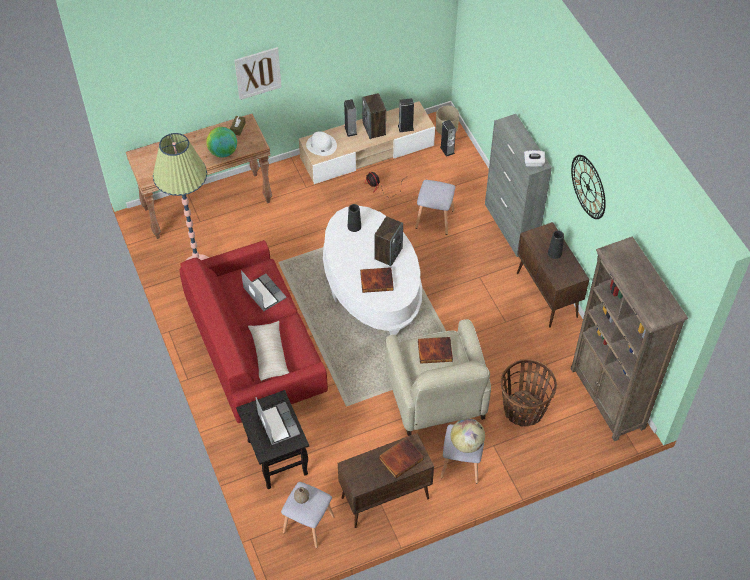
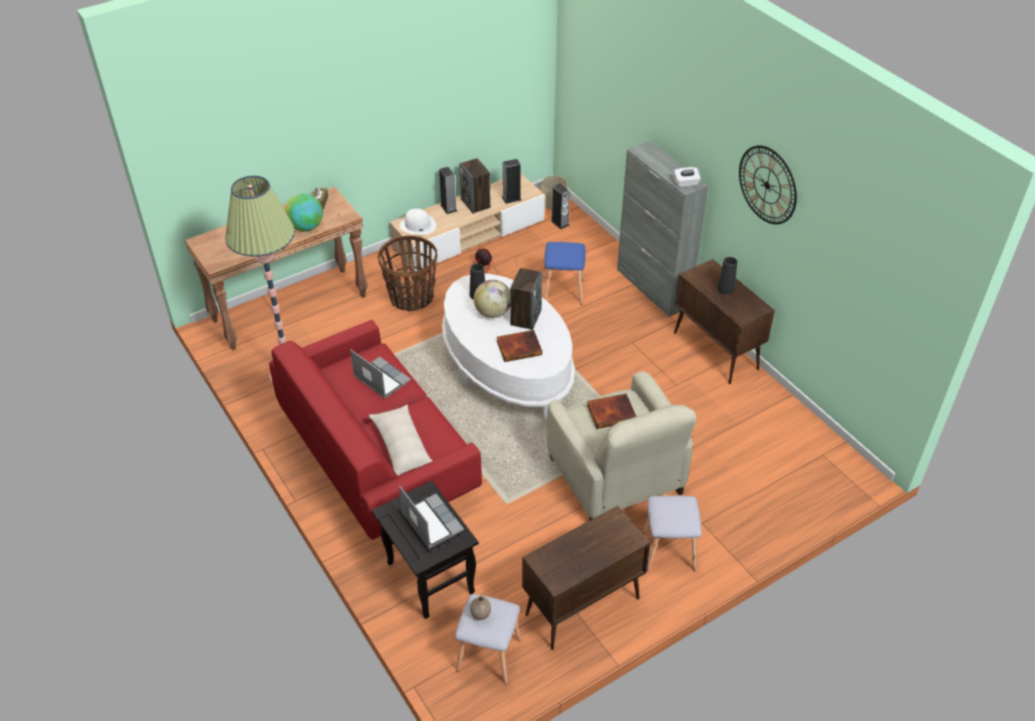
camera: 10 degrees left, 10 degrees down
picture [234,47,282,100] -> none
book [379,437,424,478] -> none
grey stool [415,180,455,235] -> blue stool [544,242,585,305]
globe [451,418,485,453] -> globe moved to [474,280,510,318]
basket [501,359,557,426] -> basket moved to [377,235,438,311]
brown bookcase [571,237,688,441] -> none

